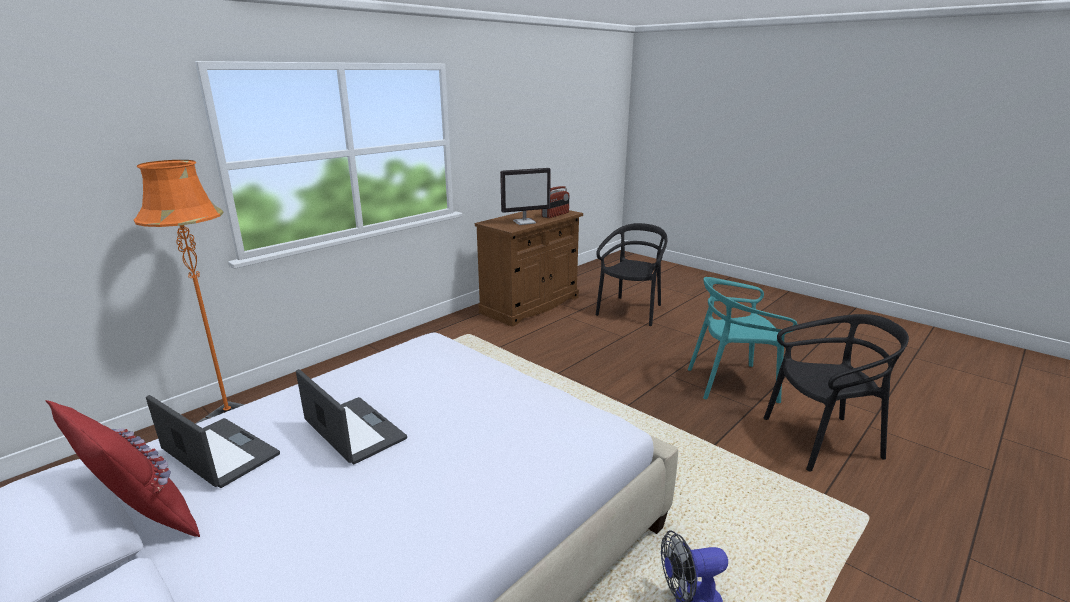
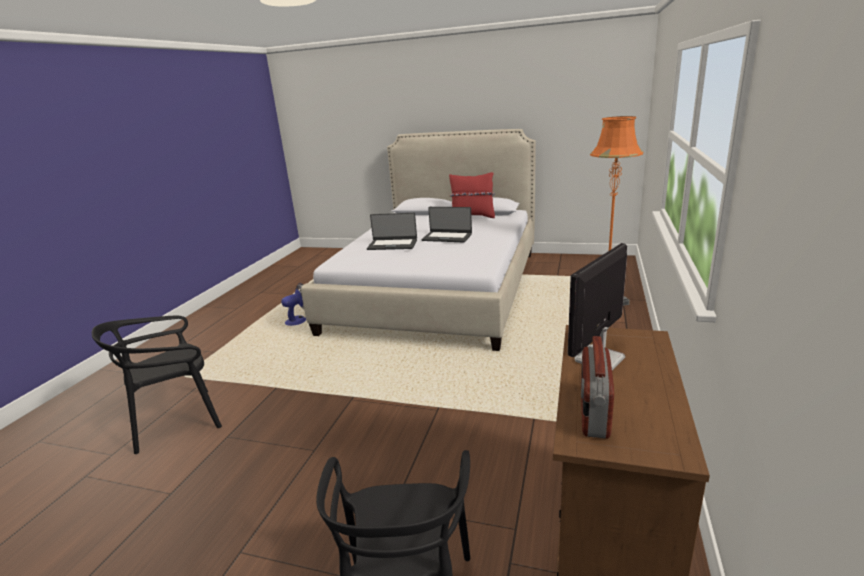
camera: 155 degrees right, 0 degrees up
laptop [146,395,280,488] -> laptop moved to [367,213,417,250]
turquoise chair [688,277,798,403] -> none

